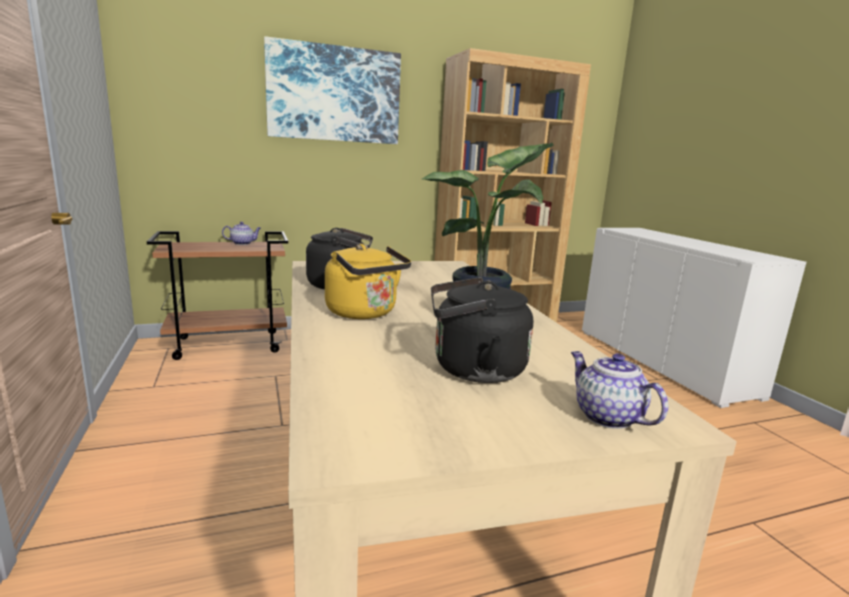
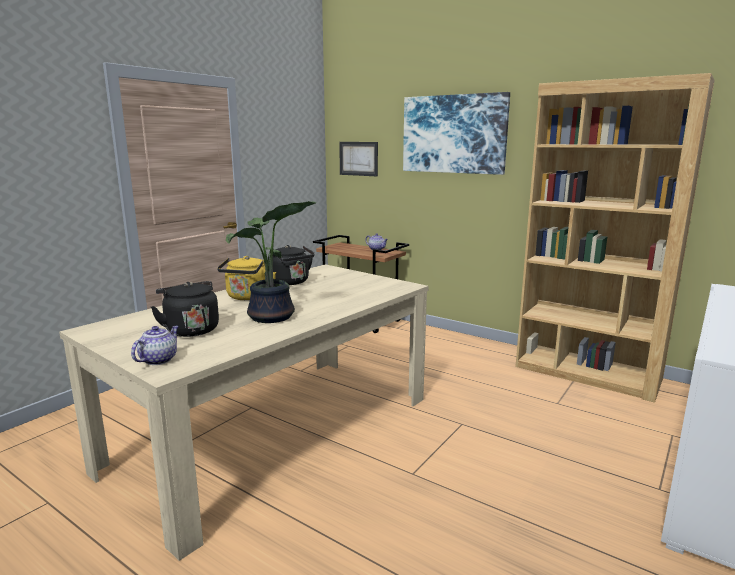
camera: 55 degrees right, 0 degrees up
none -> picture [339,142,378,176]

